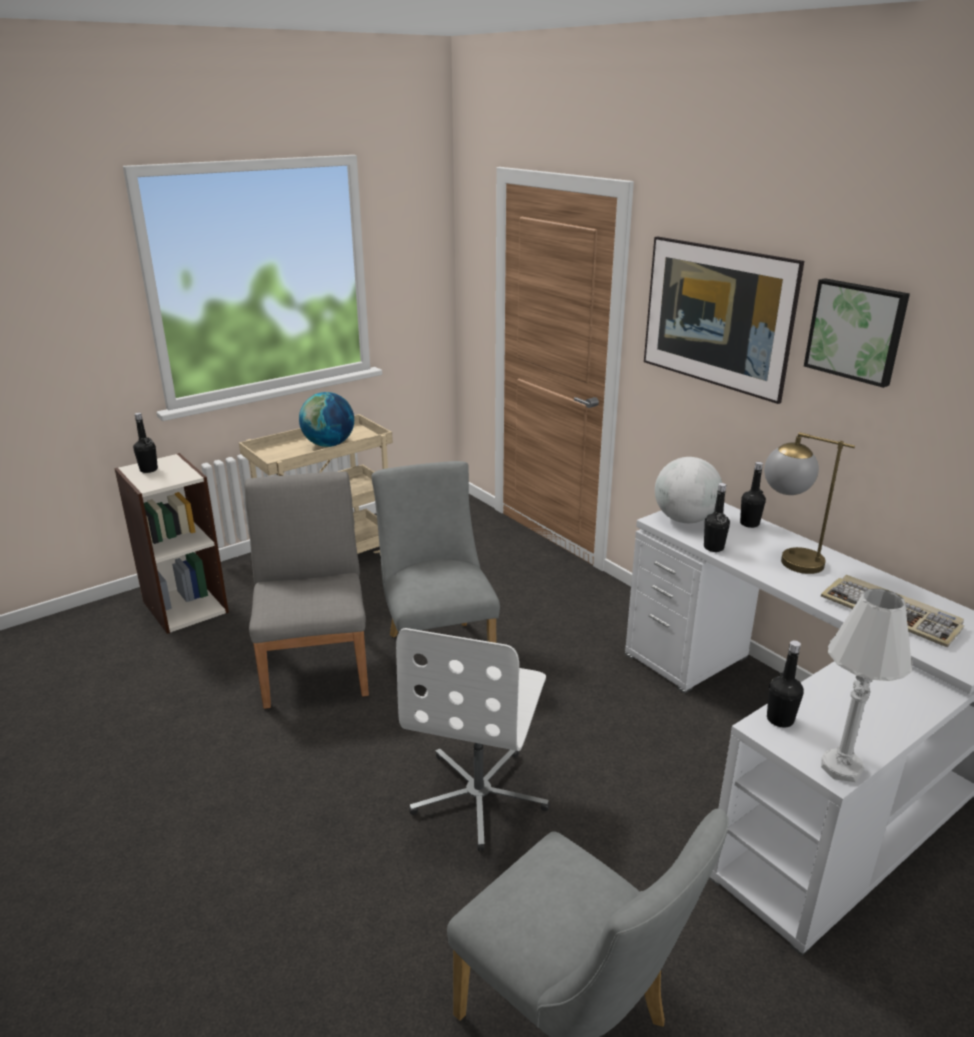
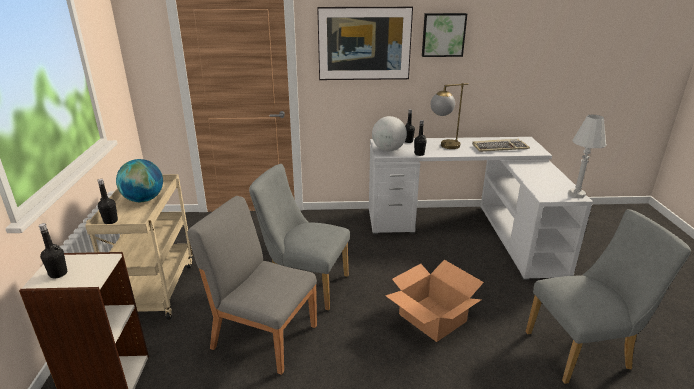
camera: 55 degrees left, 0 degrees up
white office chair [396,628,549,851] -> cardboard box [385,260,484,342]
black bottle [767,640,804,728] -> black bottle moved to [98,179,118,224]

